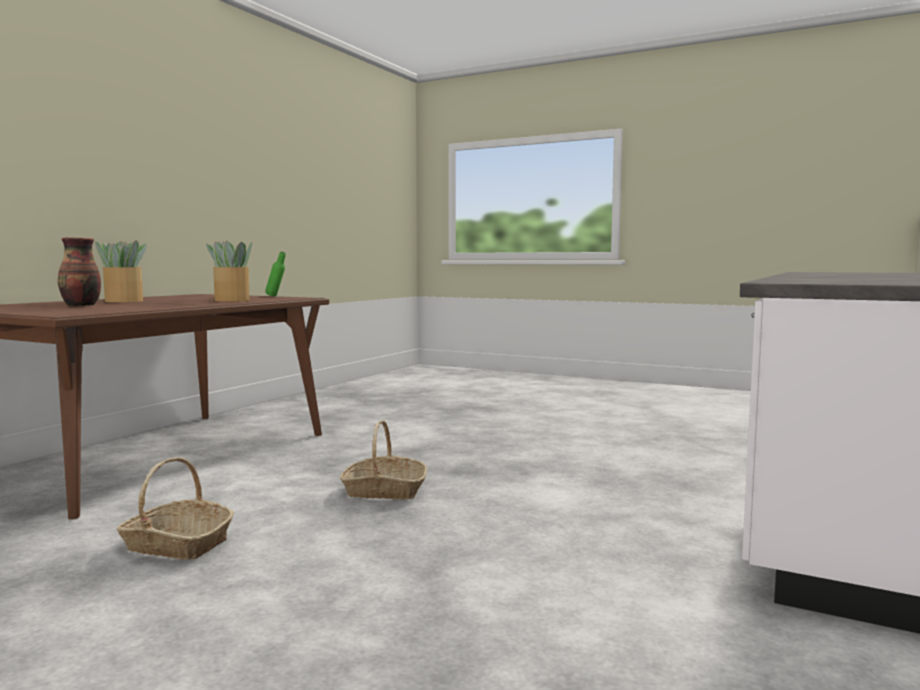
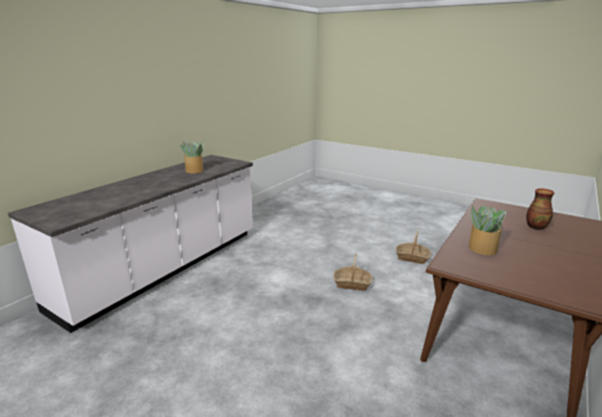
camera: 175 degrees left, 15 degrees up
potted plant [95,240,147,302] -> potted plant moved to [180,141,204,174]
green bottle [265,252,286,296] -> none

